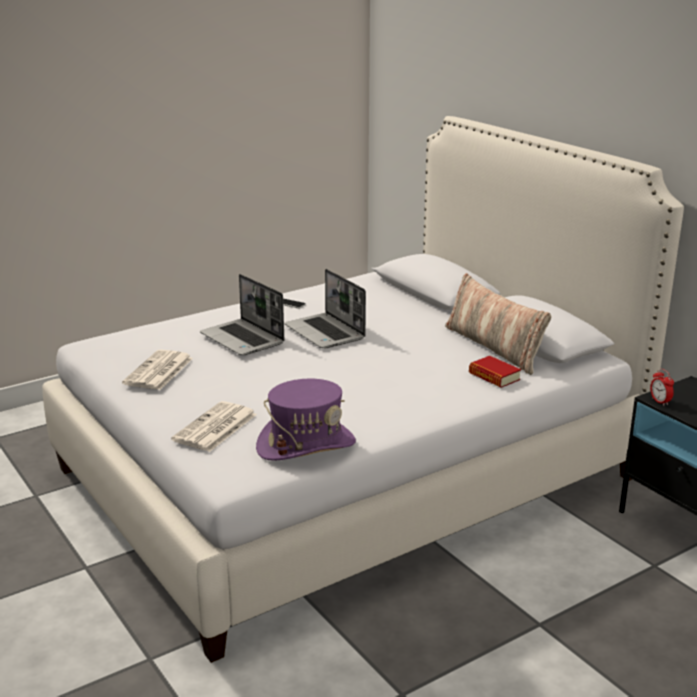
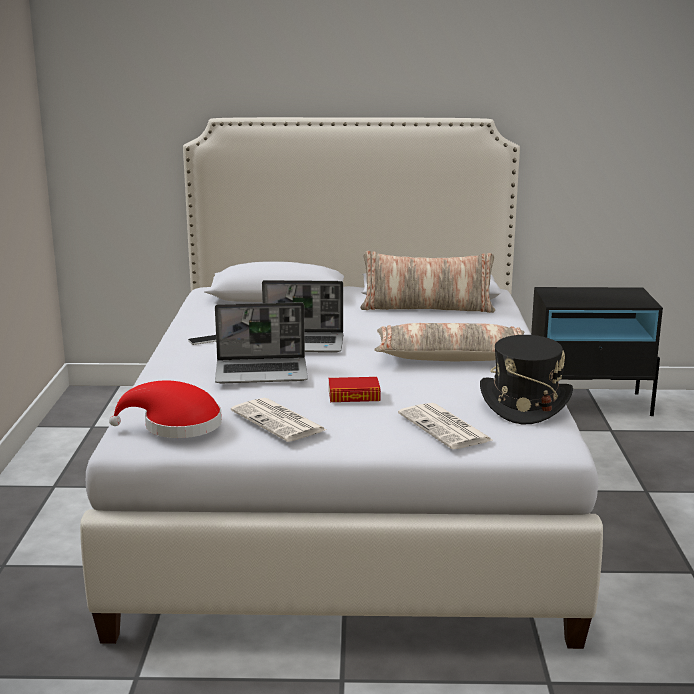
camera: 55 degrees left, 5 degrees down
purple hat [256,379,356,461] -> black hat [480,335,573,424]
book [469,356,521,388] -> book moved to [329,377,381,402]
alarm clock [650,369,674,406] -> none
none -> red hat [109,380,222,438]
none -> pillow [374,323,524,361]

